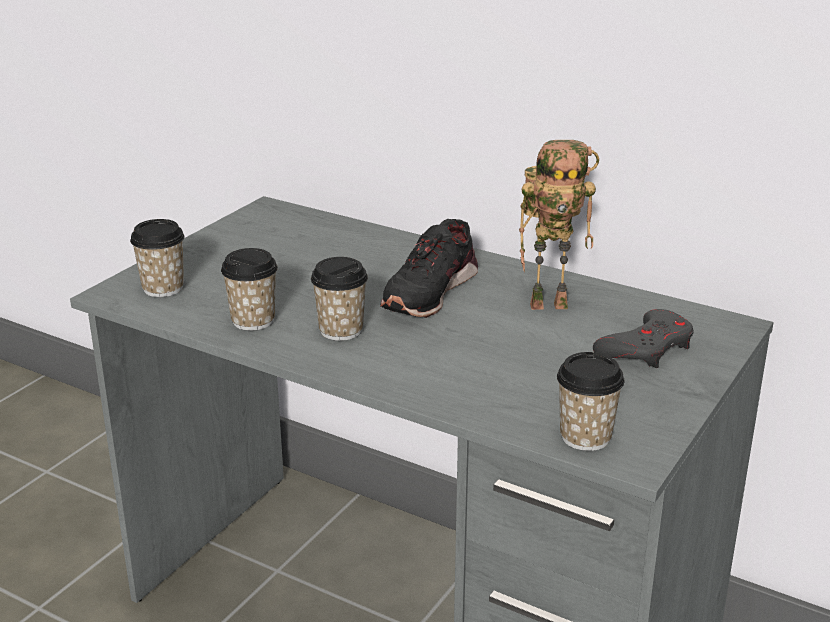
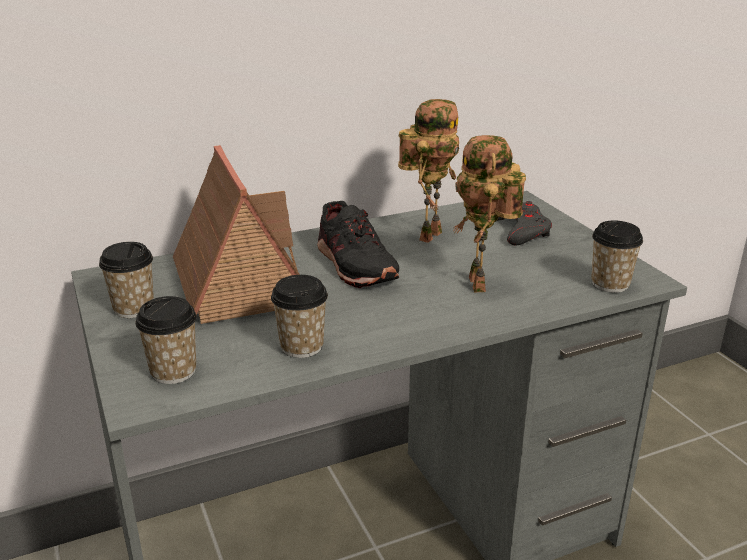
camera: 55 degrees left, 0 degrees up
cup [311,257,368,341] -> cup moved to [99,242,154,318]
none -> toy house [173,145,300,324]
none -> toy robot [453,135,526,292]

